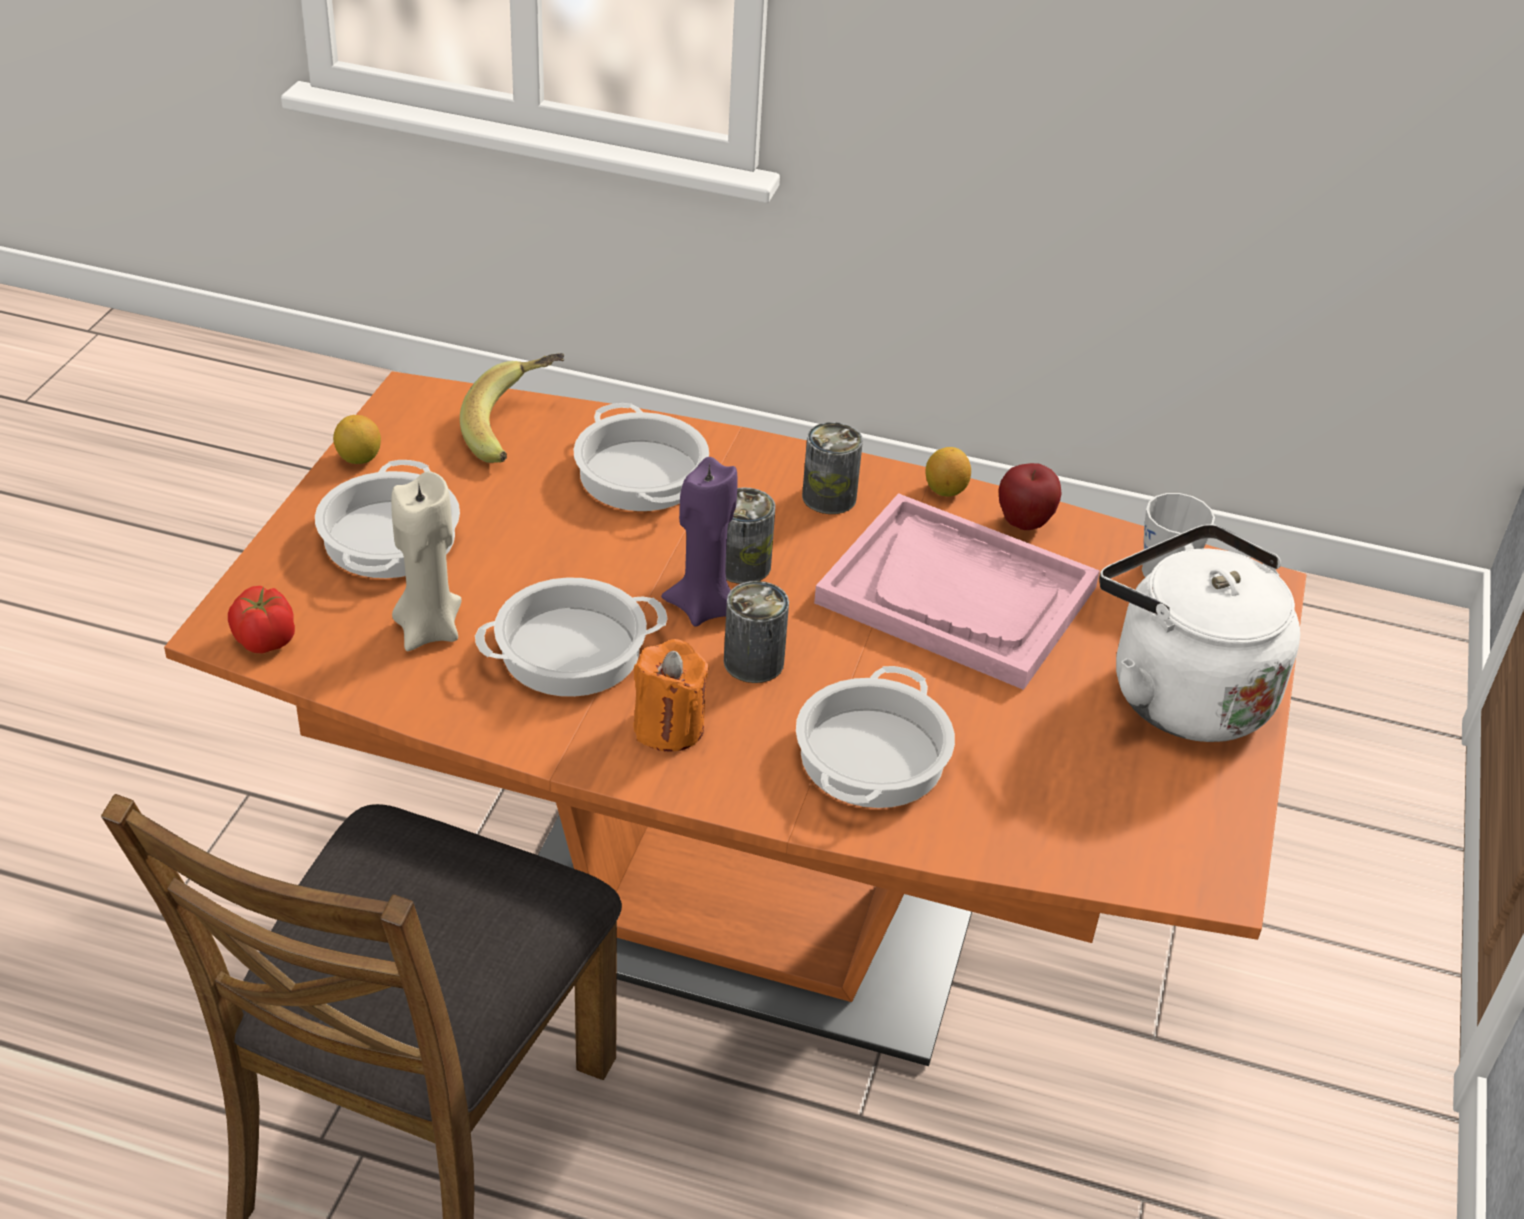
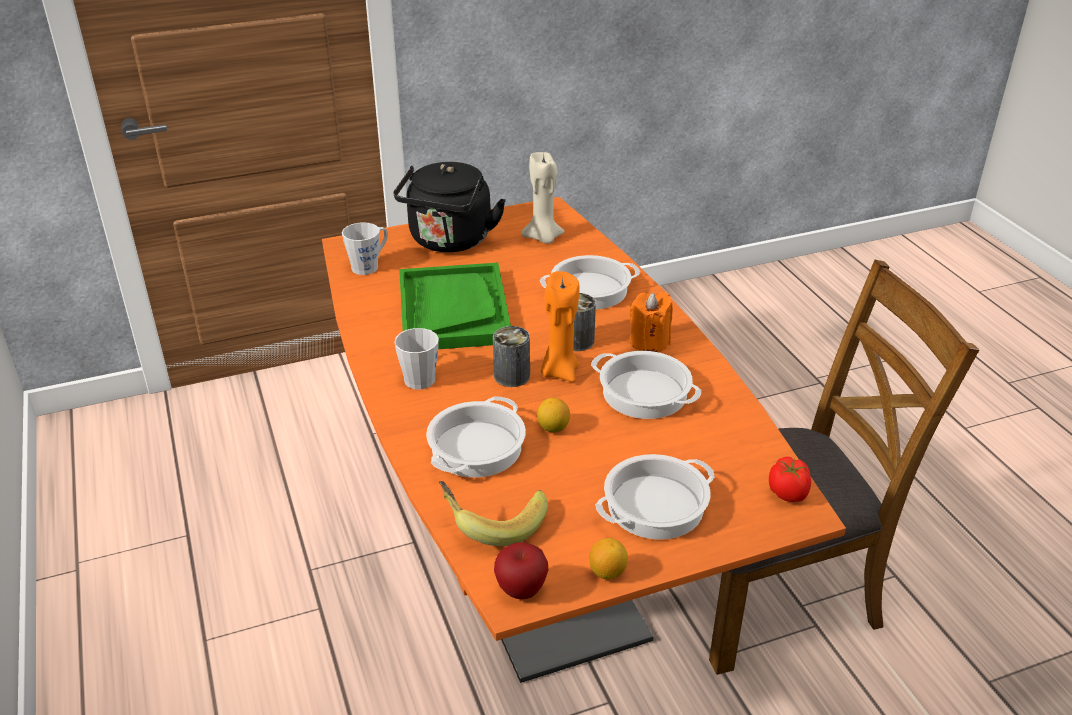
camera: 125 degrees left, 5 degrees down
beige candle [391,471,462,651] -> beige candle moved to [521,152,565,244]
purple candle [661,457,738,626] -> orange candle [541,271,580,382]
can [802,422,863,514] -> grey mug [394,328,439,389]
pink tray [814,493,1100,690] -> green tray [399,263,511,349]
lemon [925,447,971,497] -> lemon moved to [537,397,570,432]
apple [999,463,1062,530] -> apple moved to [494,542,548,599]
white kettle [1099,524,1300,742] -> black kettle [393,162,506,252]

